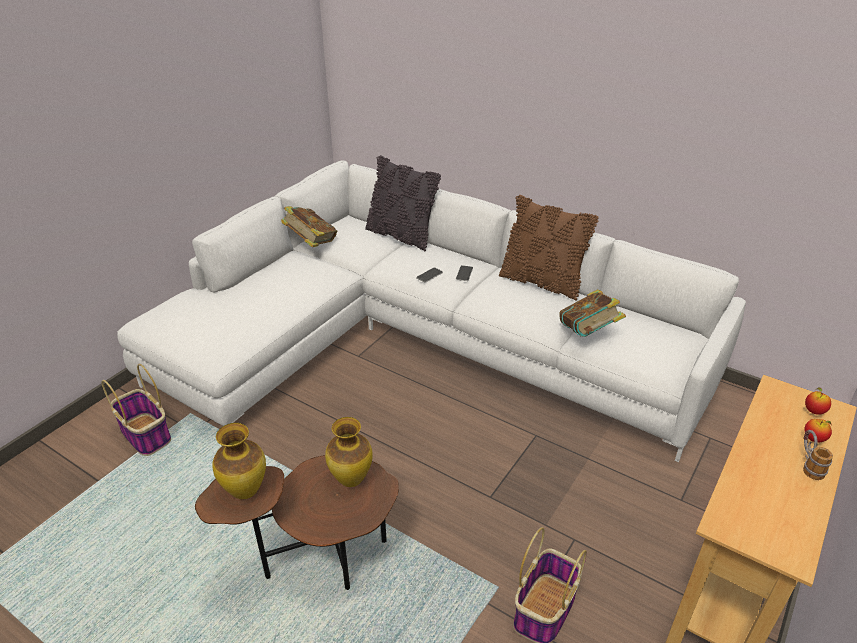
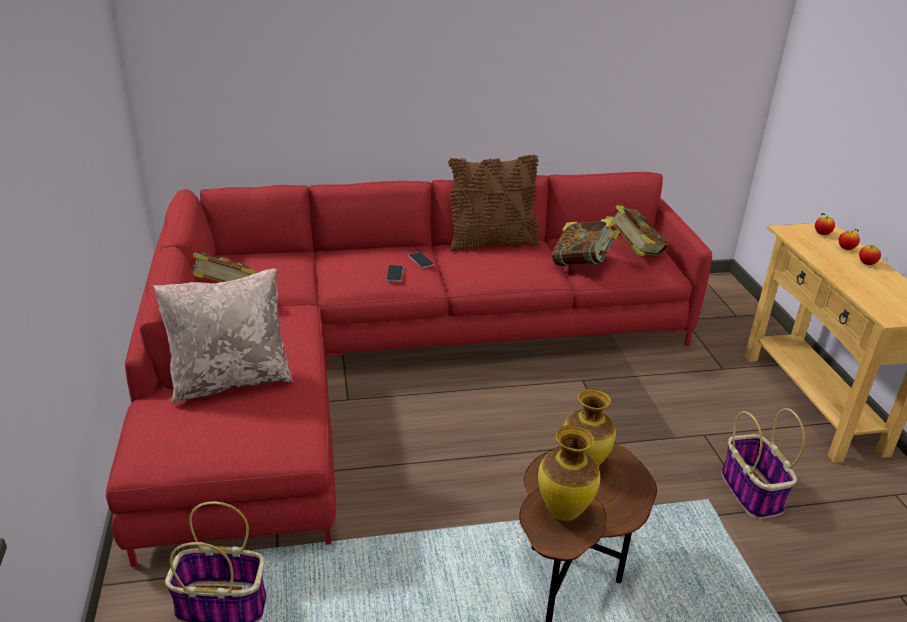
camera: 45 degrees left, 5 degrees down
white sofa [117,160,746,462] -> red sofa [106,172,712,567]
black pillow [365,155,441,251] -> none
mug [803,430,833,480] -> apple [859,245,881,265]
none -> beige pillow [154,268,293,403]
none -> book [605,205,669,256]

